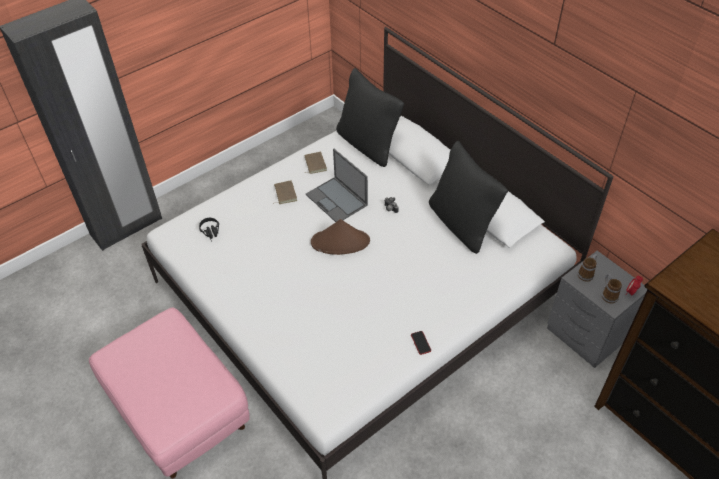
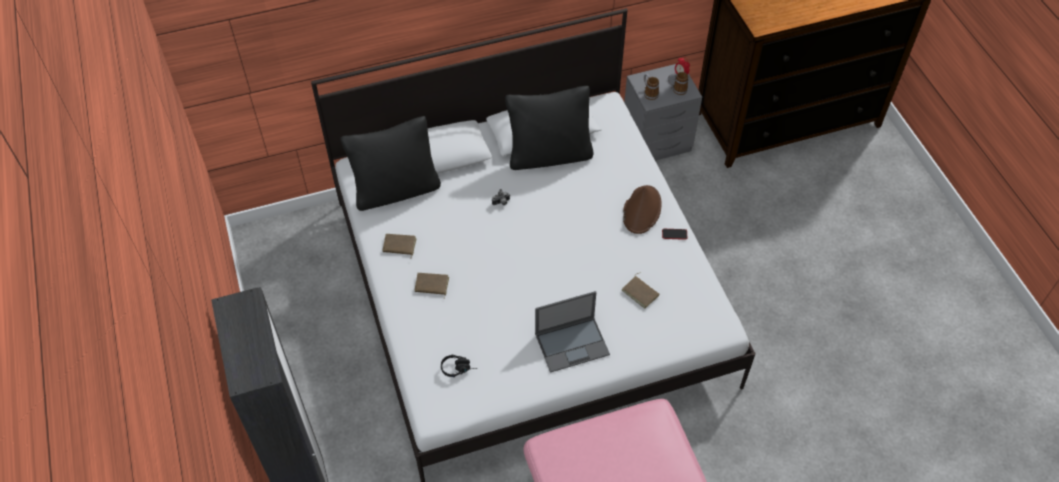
camera: 70 degrees left, 5 degrees up
laptop [306,149,368,222] -> laptop moved to [535,291,610,373]
brown hat [311,219,370,255] -> brown hat moved to [623,185,662,234]
none -> brown book [622,272,659,308]

